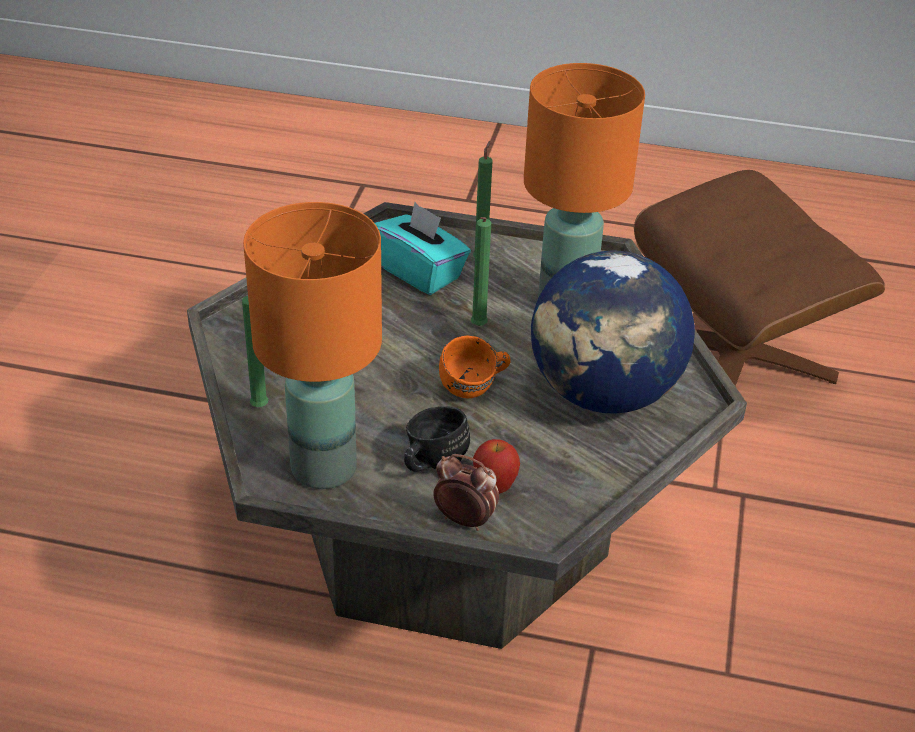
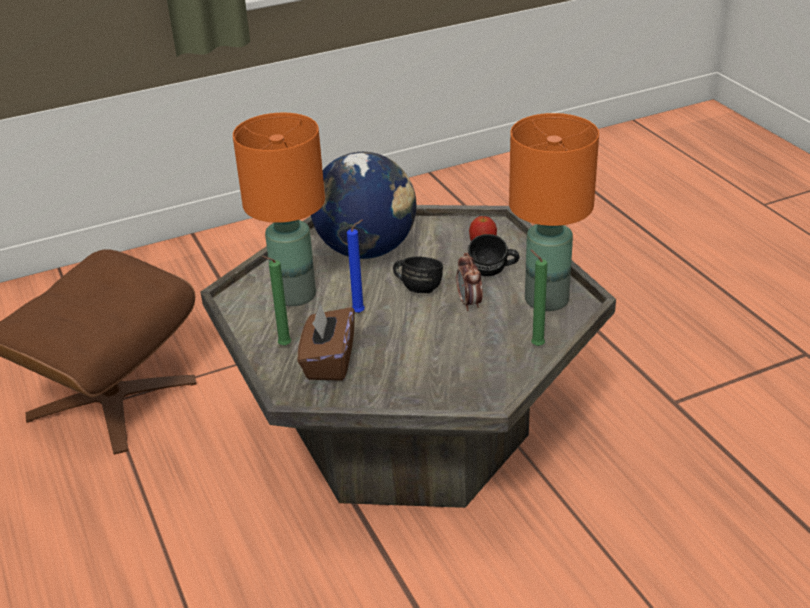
camera: 125 degrees left, 5 degrees down
turquoise tissue box [375,202,471,295] -> brown tissue box [298,304,355,381]
alarm clock [433,454,499,531] -> alarm clock moved to [456,253,482,311]
orange mug [439,336,511,398] -> black mug [393,256,443,293]
green candle [471,217,491,326] -> blue candle [347,220,365,313]

